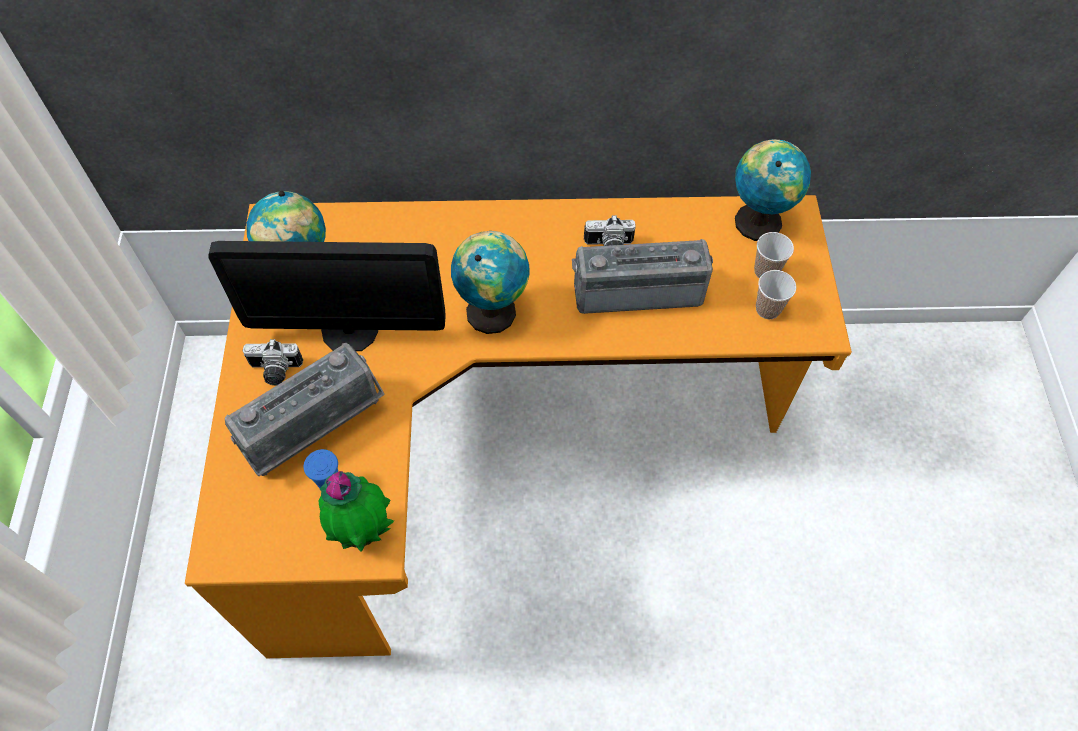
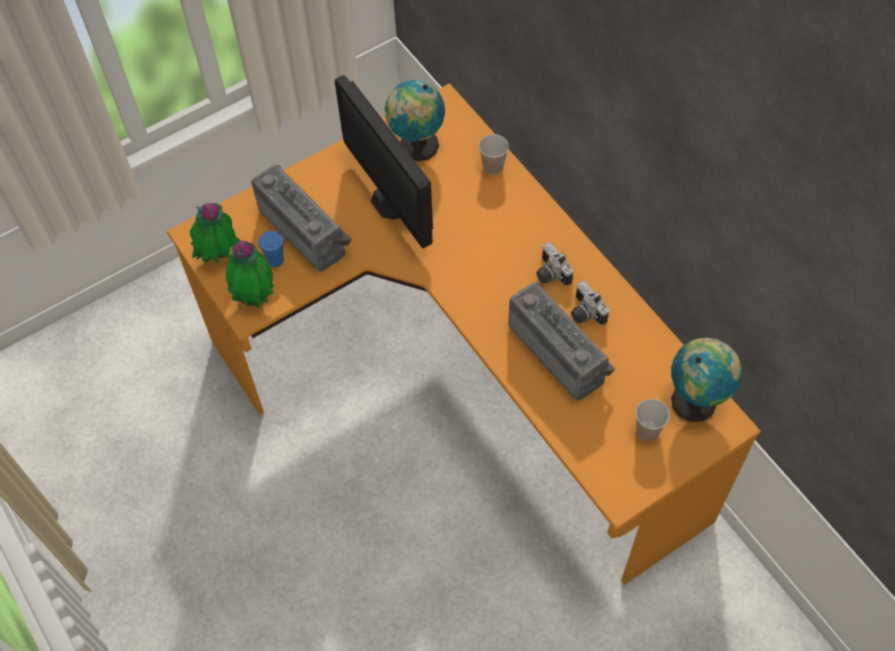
camera: 60 degrees right, 0 degrees up
radio [225,343,384,476] -> radio turned 150 degrees counterclockwise [251,164,352,272]
camera [243,339,303,385] -> camera moved to [536,242,574,286]
globe [451,231,530,334] -> none
cup [756,270,796,319] -> cup moved to [479,134,508,175]
none -> potted plant [190,203,241,264]

